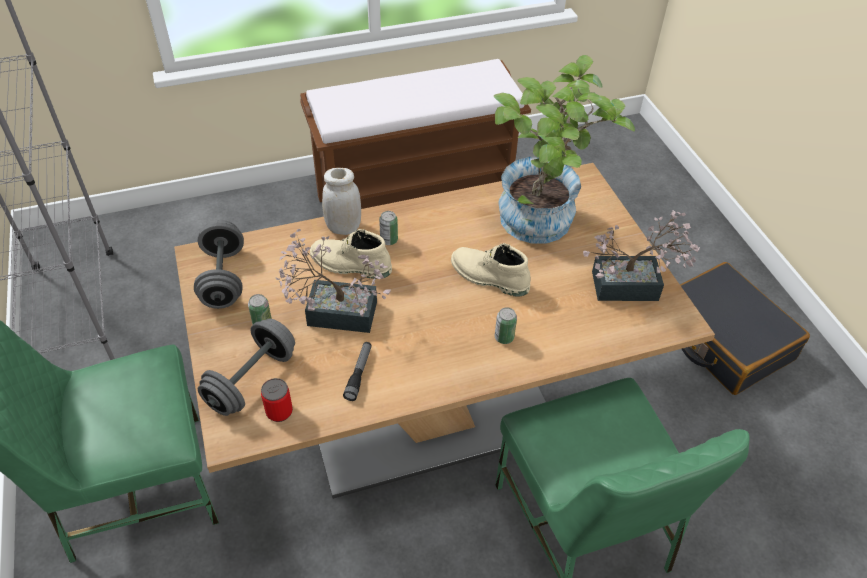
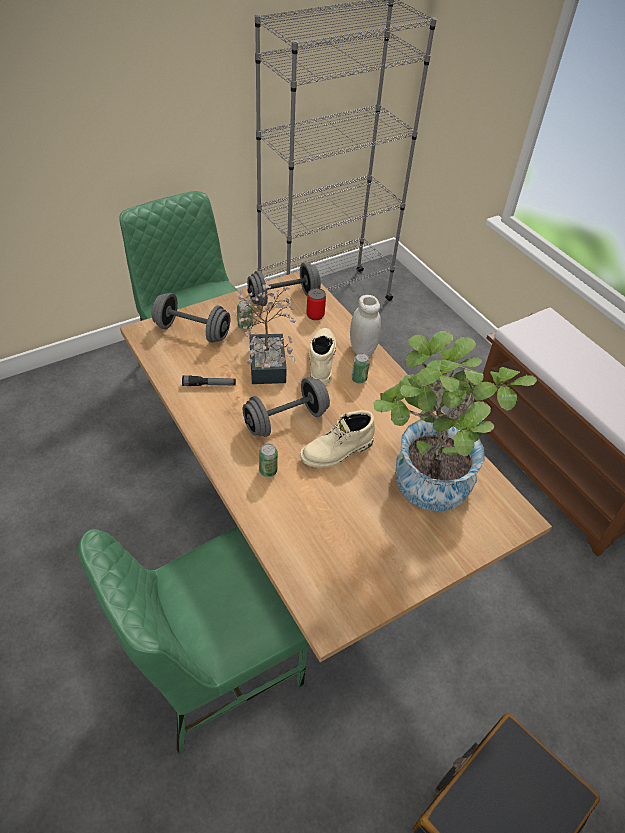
camera: 75 degrees right, 0 degrees up
can [261,378,293,422] -> can moved to [306,288,326,320]
beige boot [451,243,531,297] -> beige boot turned 135 degrees counterclockwise [300,410,375,468]
potted plant [583,210,700,301] -> none
none -> grey dumbbell [243,377,330,437]

